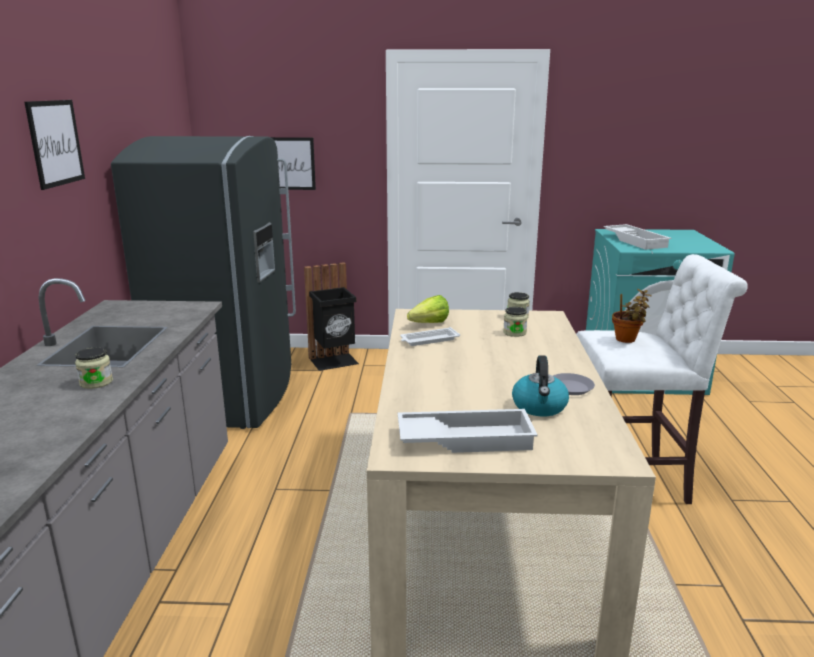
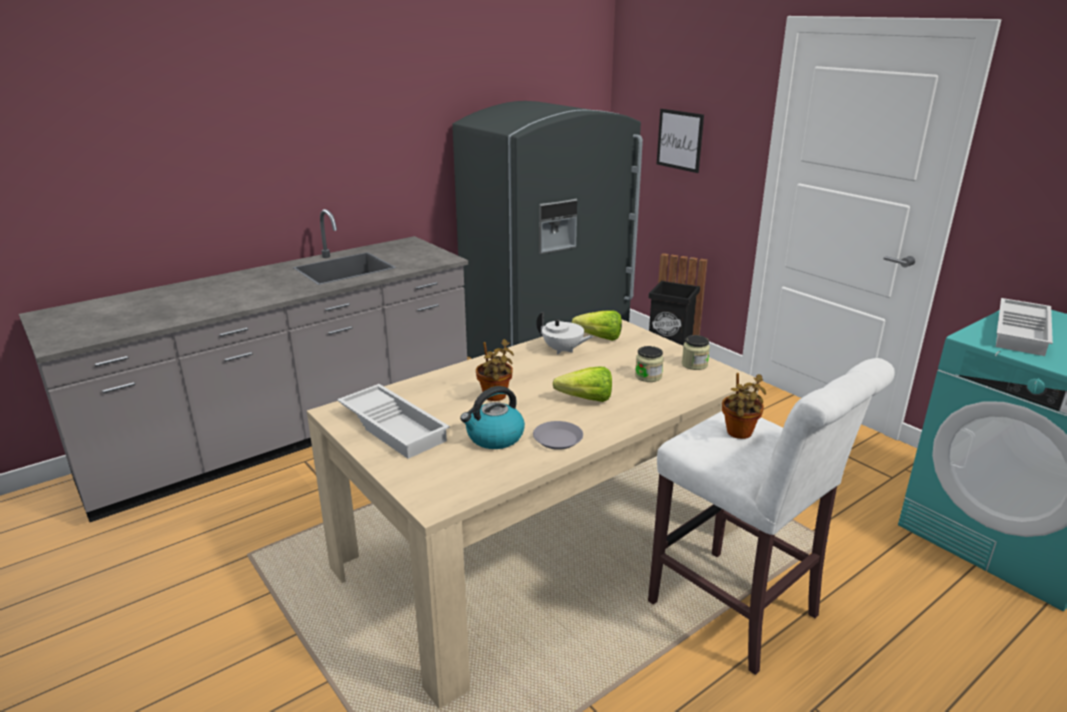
camera: 50 degrees right, 5 degrees up
picture [24,100,85,190] -> none
jar [75,347,113,389] -> none
white tray [400,327,460,346] -> white teapot [536,312,593,354]
none -> potted plant [476,339,514,401]
none -> lettuce [553,366,612,402]

